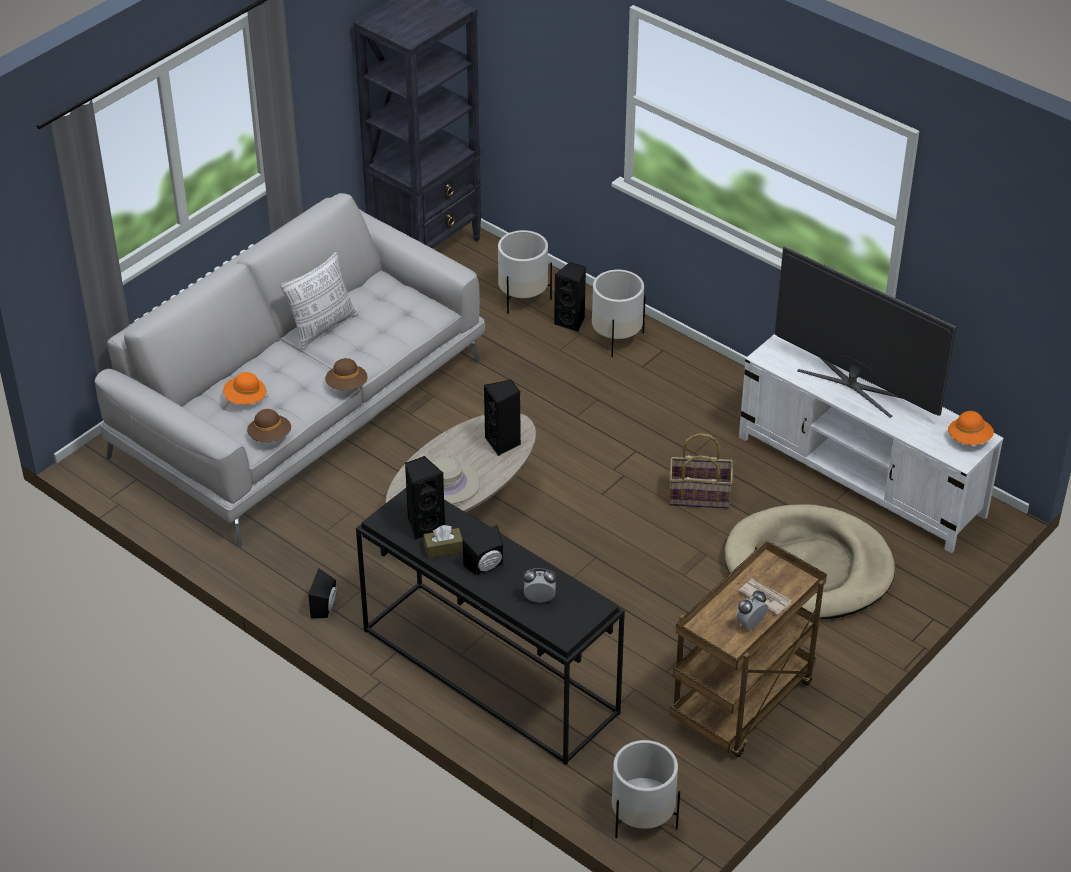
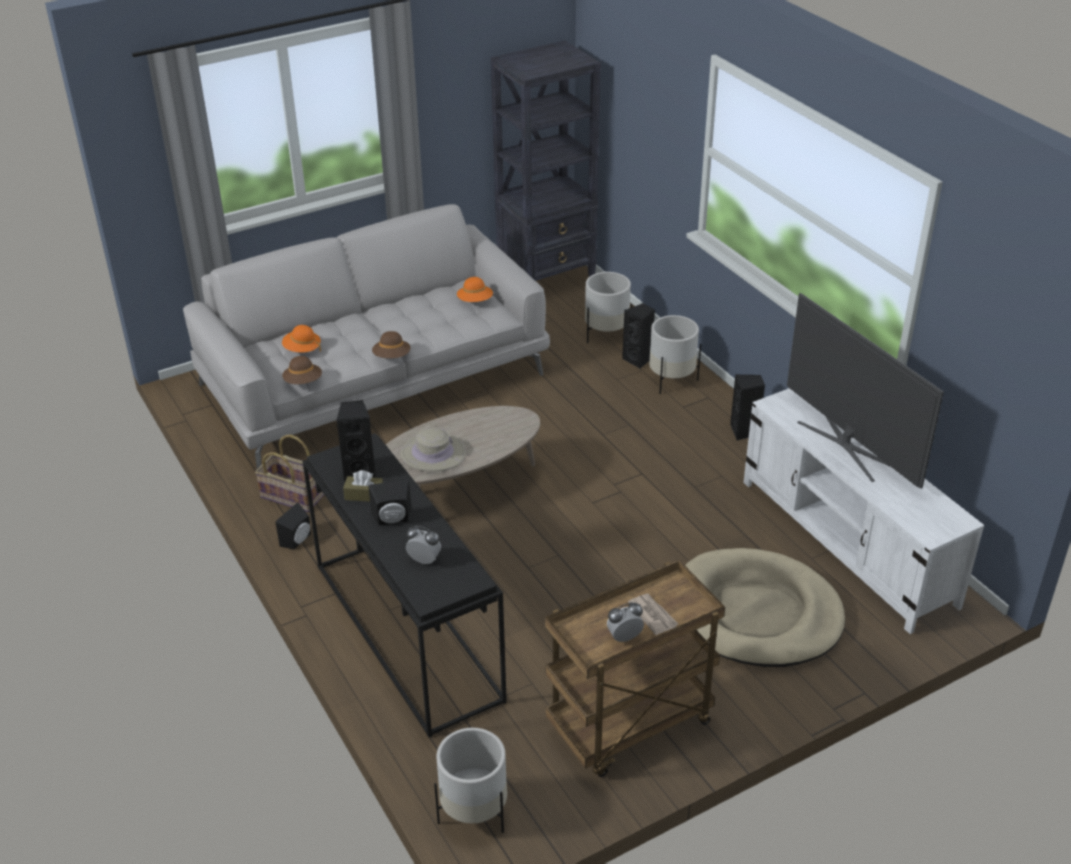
camera: 20 degrees right, 5 degrees down
pillow [280,252,358,350] -> none
black speaker [484,379,521,456] -> black speaker moved to [730,374,765,441]
basket [669,433,733,509] -> basket moved to [255,435,324,512]
orange hat [948,411,994,445] -> orange hat moved to [457,277,493,302]

